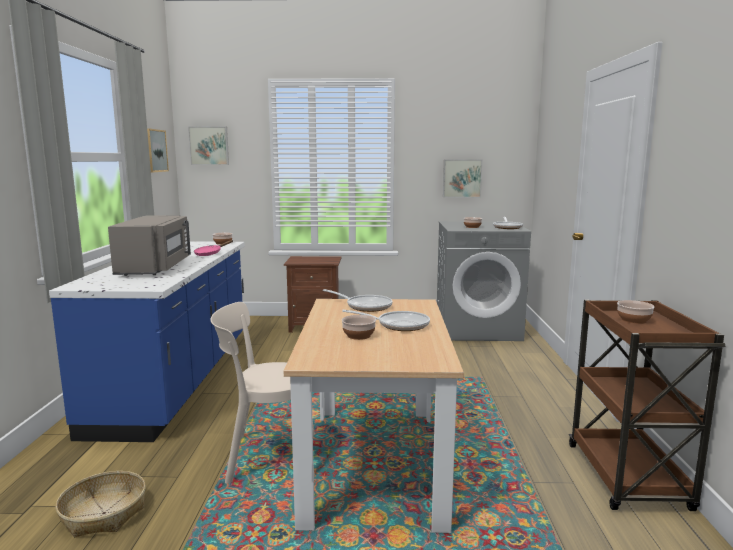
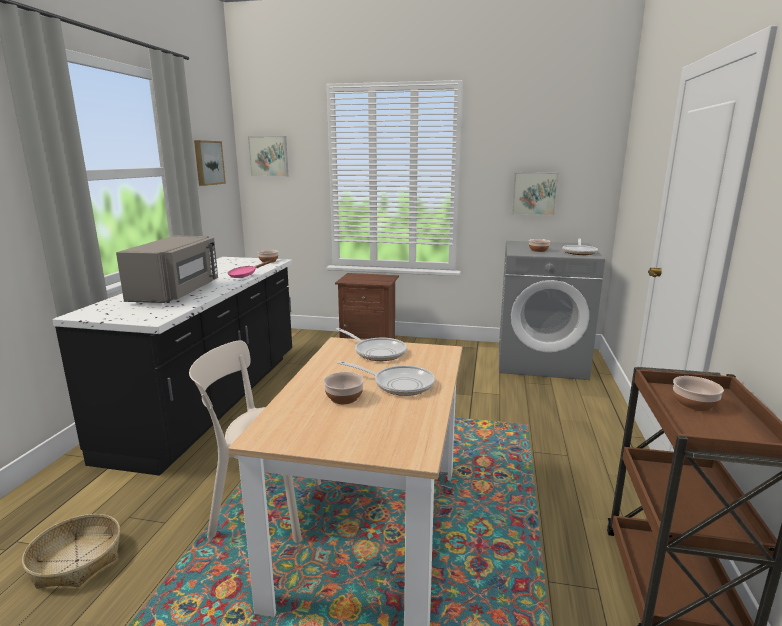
camera: 10 degrees right, 5 degrees up
blue counter [49,241,245,442] -> black counter [52,257,292,476]

